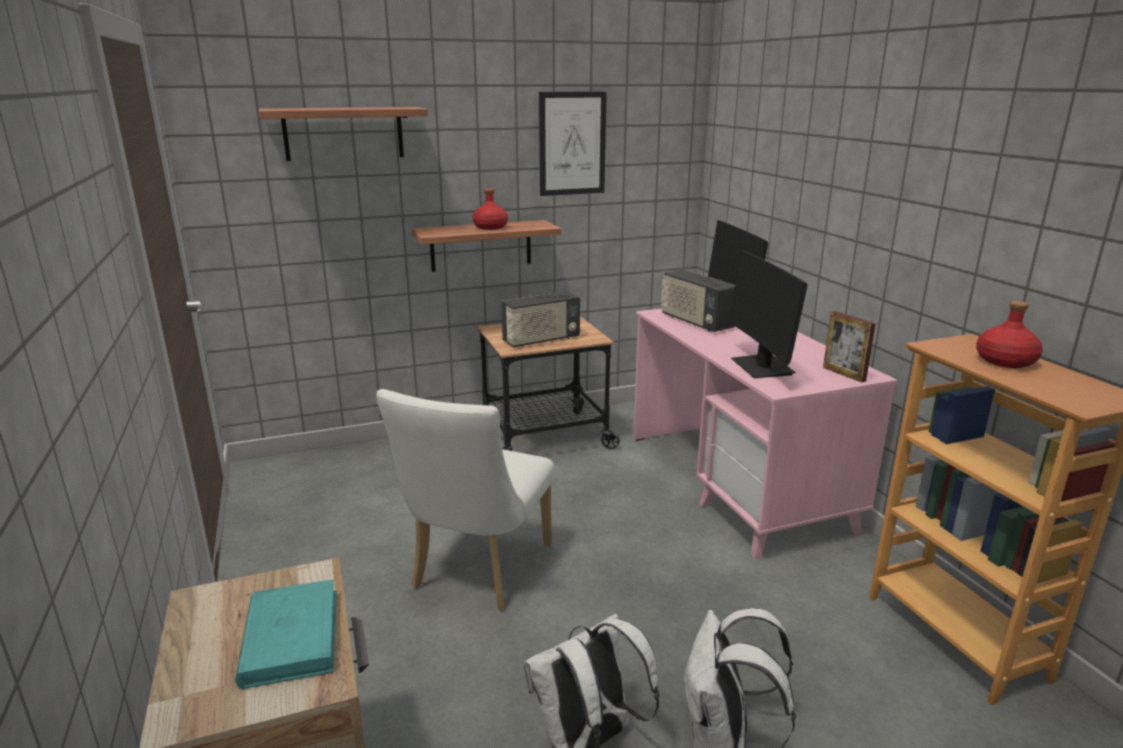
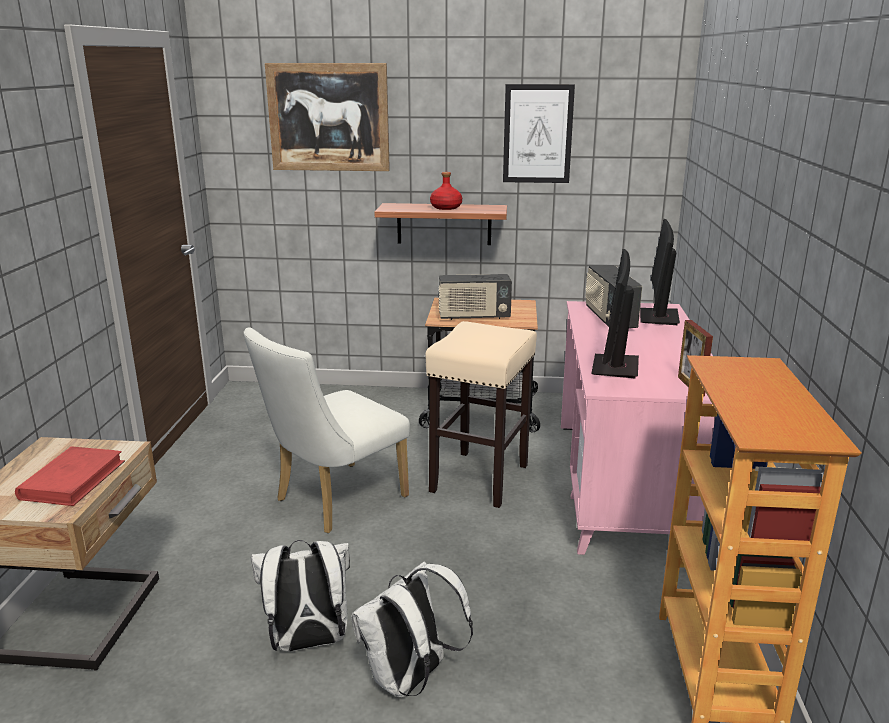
camera: 25 degrees right, 0 degrees up
turquoise book [235,580,337,689] -> red book [15,446,125,506]
shelf [258,107,428,161] -> picture [265,63,390,171]
red bottle [976,301,1043,368] -> none
none -> beige stool [425,321,537,508]

